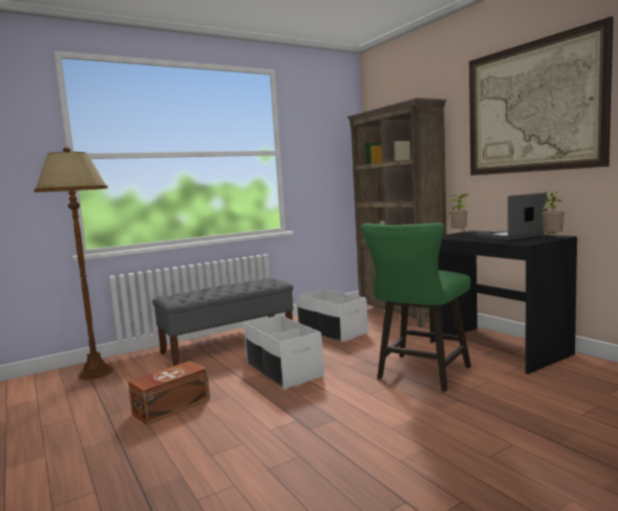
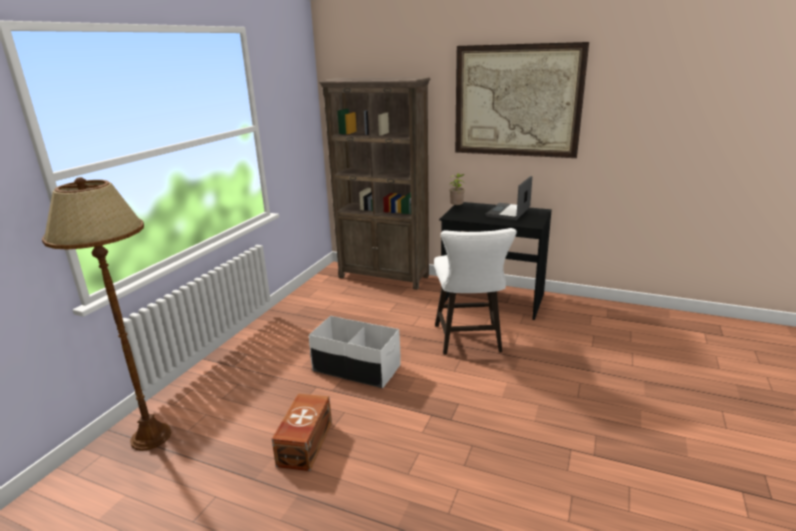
camera: 35 degrees left, 15 degrees up
grey bench [152,278,293,366] -> none
white storage box [296,289,368,342] -> none
green stool [361,223,471,392] -> white stool [434,228,517,354]
potted plant [541,192,565,237] -> none

